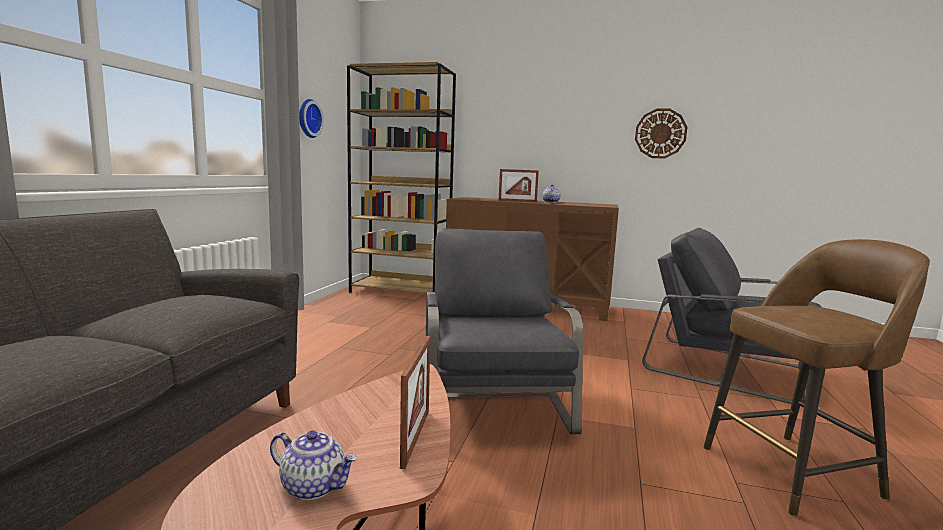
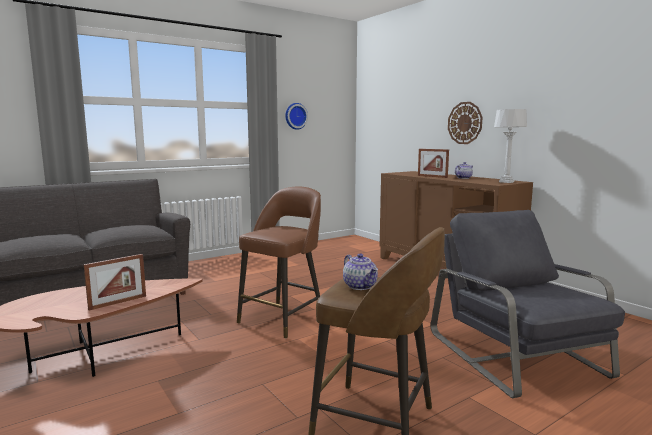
camera: 40 degrees right, 0 degrees up
teapot [270,431,357,500] -> teapot moved to [343,253,378,290]
brown bookcase [347,62,456,294] -> none
grey armchair [426,228,583,434] -> brown stool [237,187,321,338]
wall clock [635,109,687,159] -> wall clock moved to [448,102,483,144]
none -> grey table lamp [494,109,527,183]

